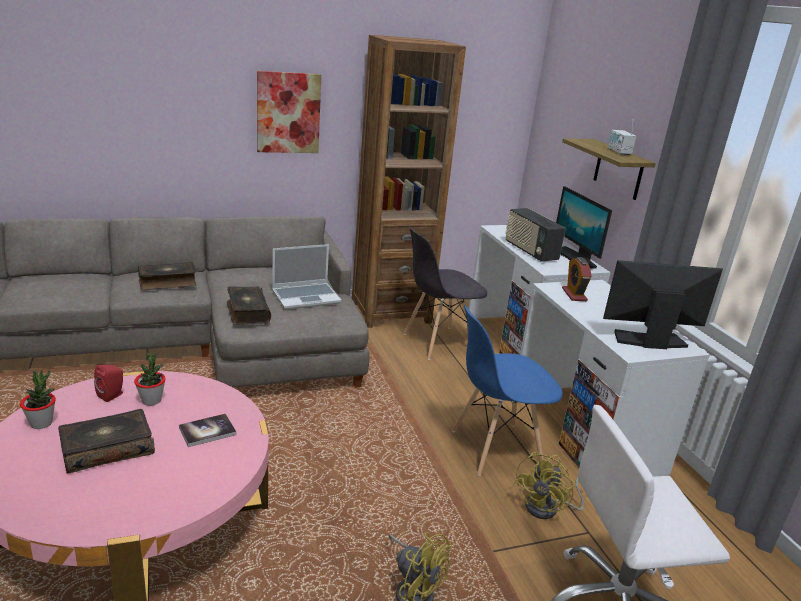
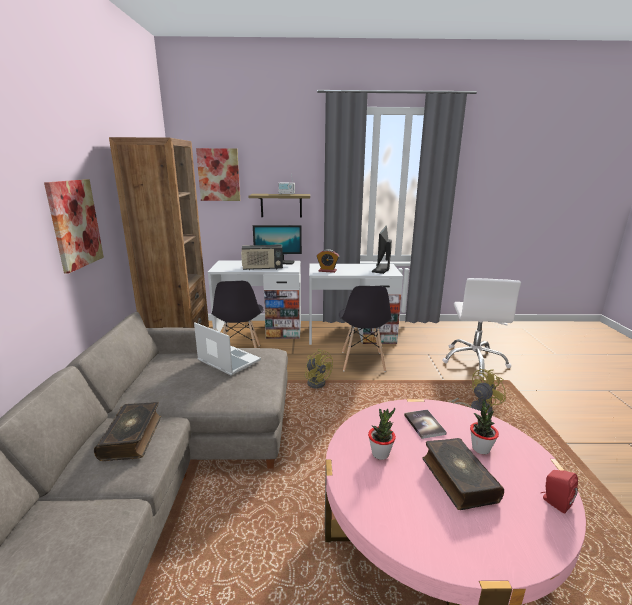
camera: 70 degrees left, 5 degrees down
potted plant [20,370,56,429] -> potted plant moved to [470,399,499,455]
red speaker [94,364,123,402] -> red speaker moved to [540,470,578,514]
book [227,286,271,325] -> none
laptop [272,244,342,310] -> laptop turned 45 degrees counterclockwise [194,322,261,375]
blue chair [452,305,563,476] -> grey chair [339,286,392,372]
yellow fan [514,452,588,519] -> yellow fan moved to [304,349,333,389]
none -> picture [196,148,240,201]

